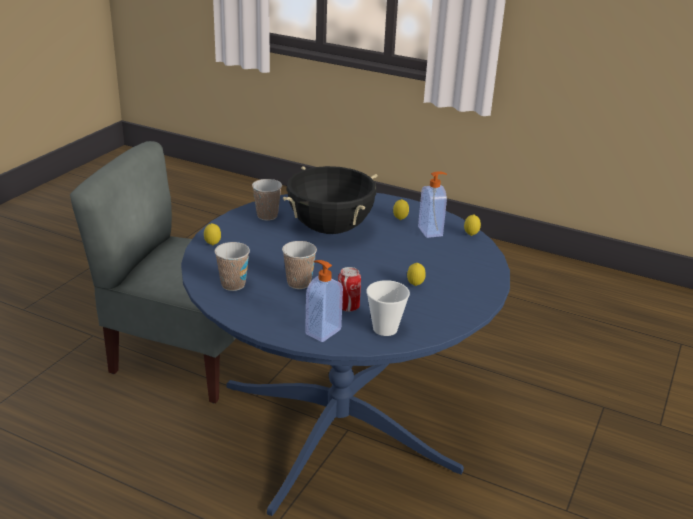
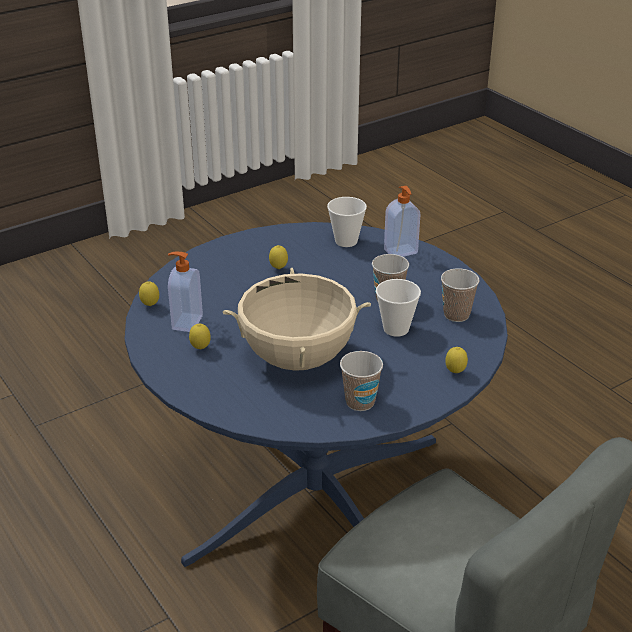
camera: 150 degrees left, 5 degrees up
black cooking pot [283,166,377,234] -> beige cooking pot [223,268,371,371]
can [338,267,361,312] -> none
none -> cup [376,279,421,337]

